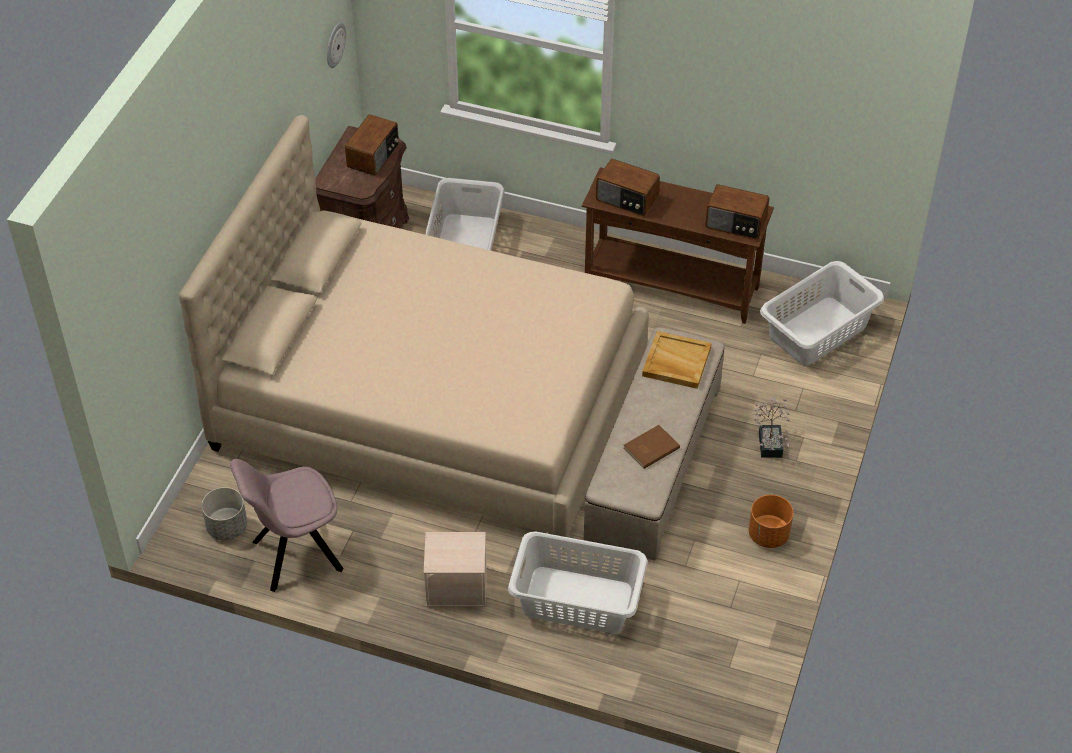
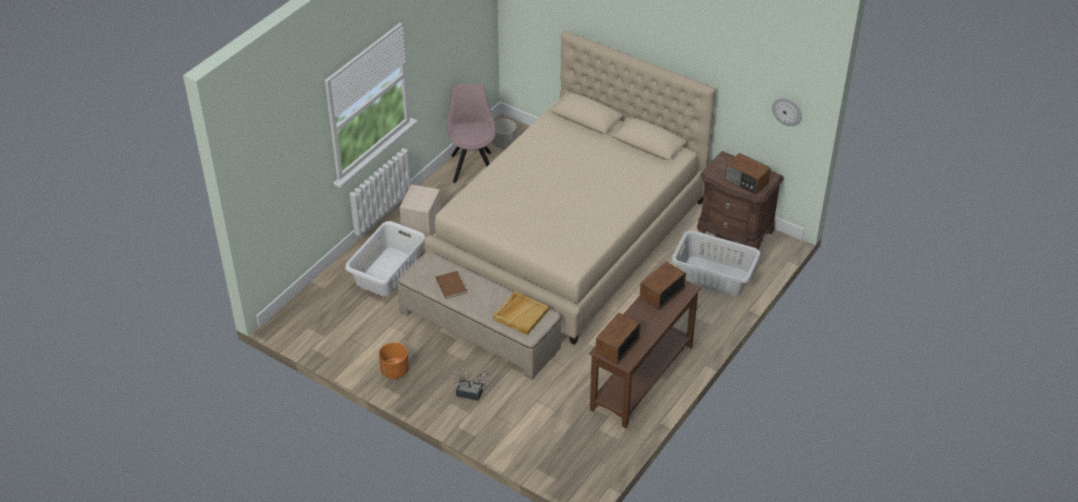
camera: 105 degrees right, 5 degrees down
white laundry basket [760,261,884,365] -> none

